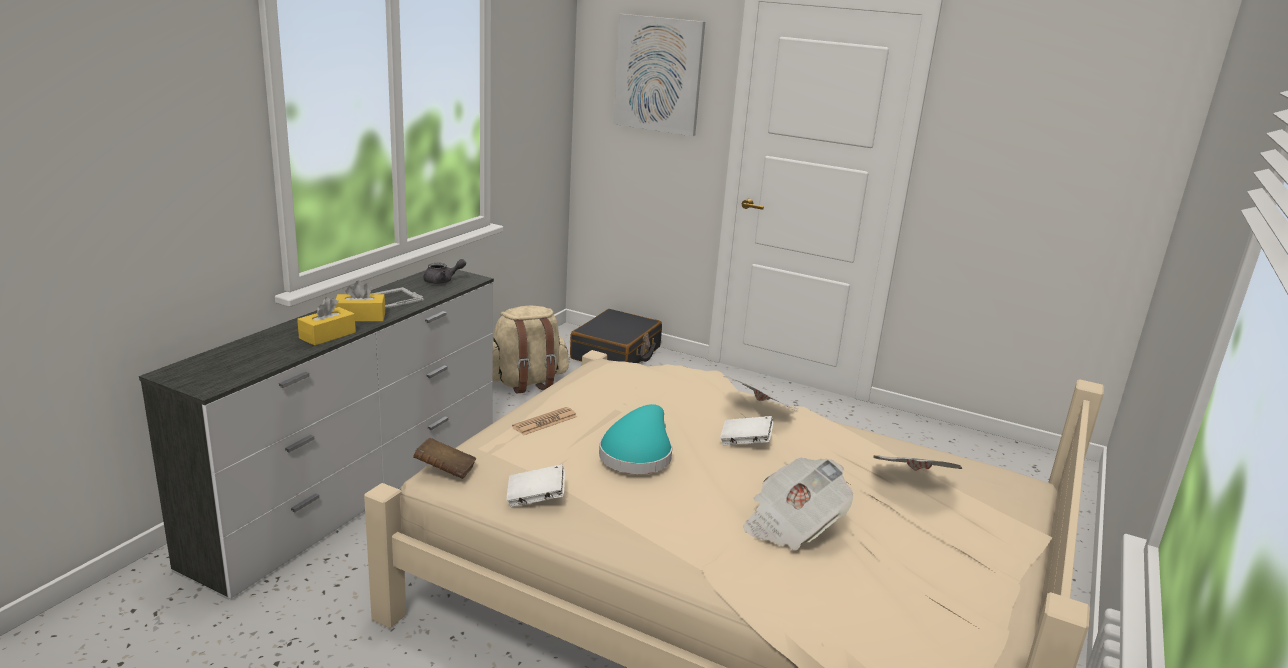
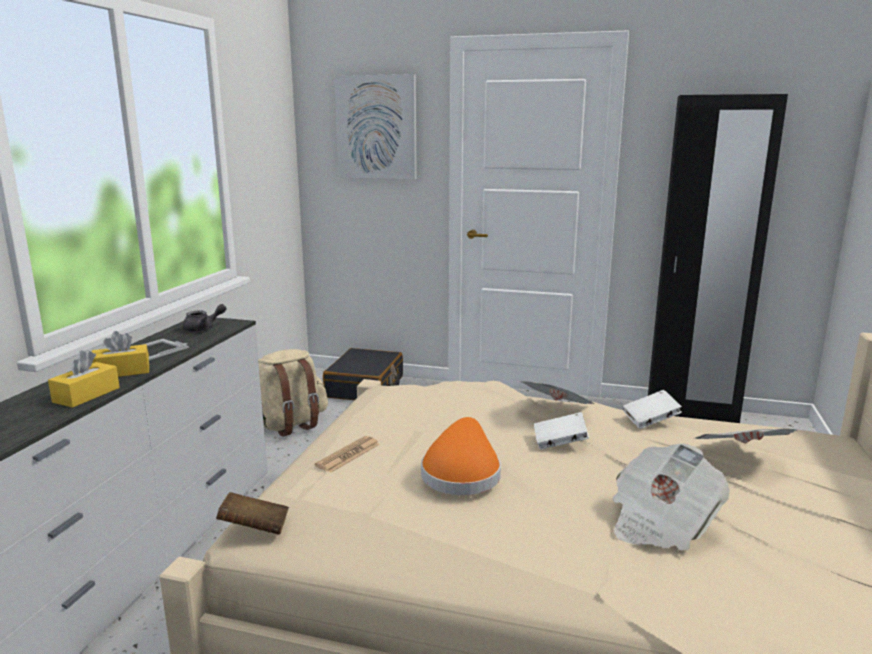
camera: 10 degrees left, 5 degrees down
white book [507,464,565,507] -> white book moved to [622,390,682,429]
turquoise hat [599,404,672,474] -> orange hat [421,417,501,495]
none -> black wardrobe [648,94,788,423]

